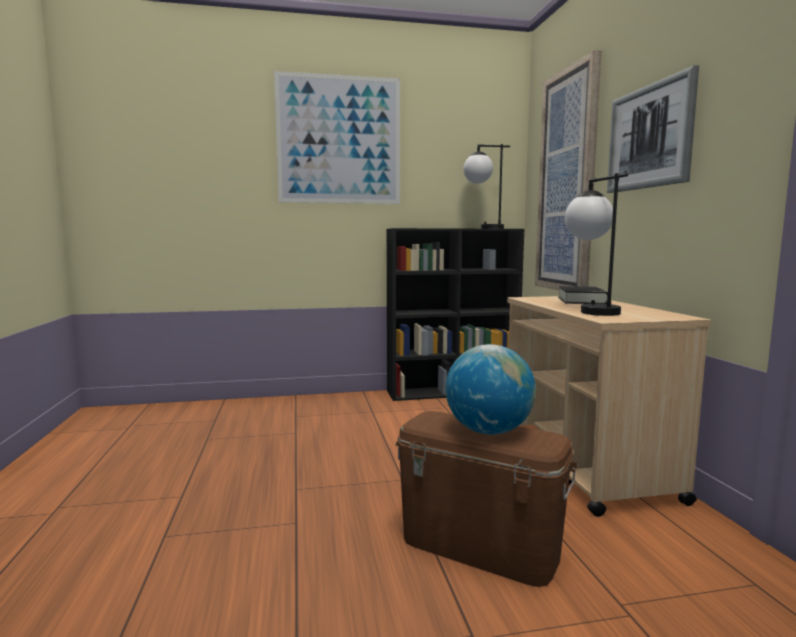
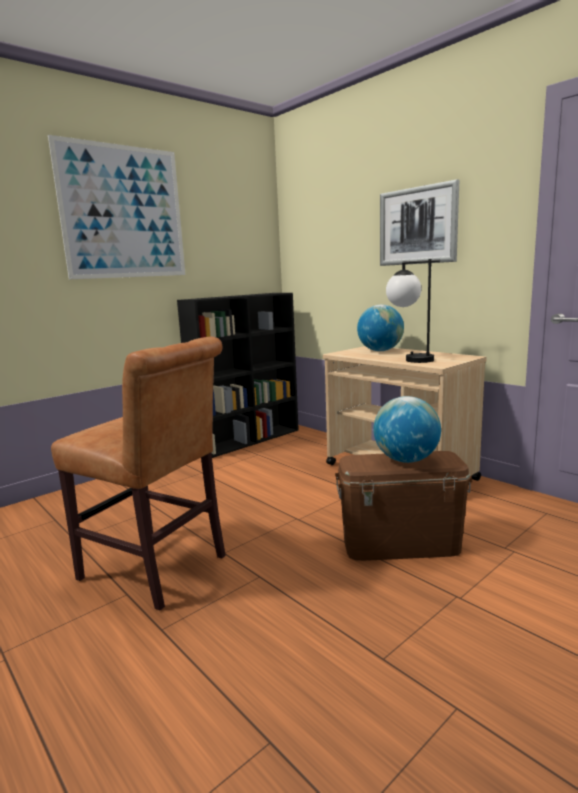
camera: 30 degrees left, 5 degrees up
table lamp [463,144,510,229] -> none
picture [535,50,601,290] -> none
black book [558,286,608,304] -> globe [357,305,404,351]
none -> brown chair [51,337,226,610]

